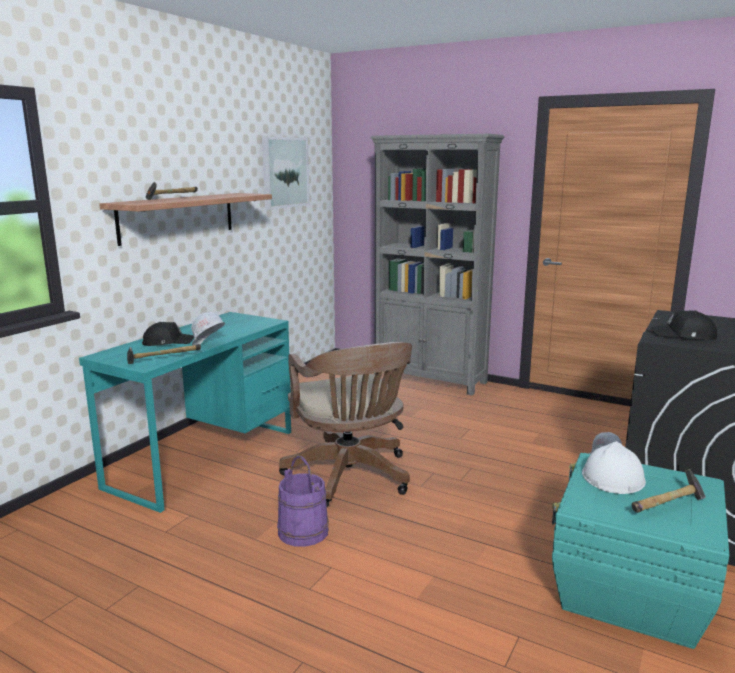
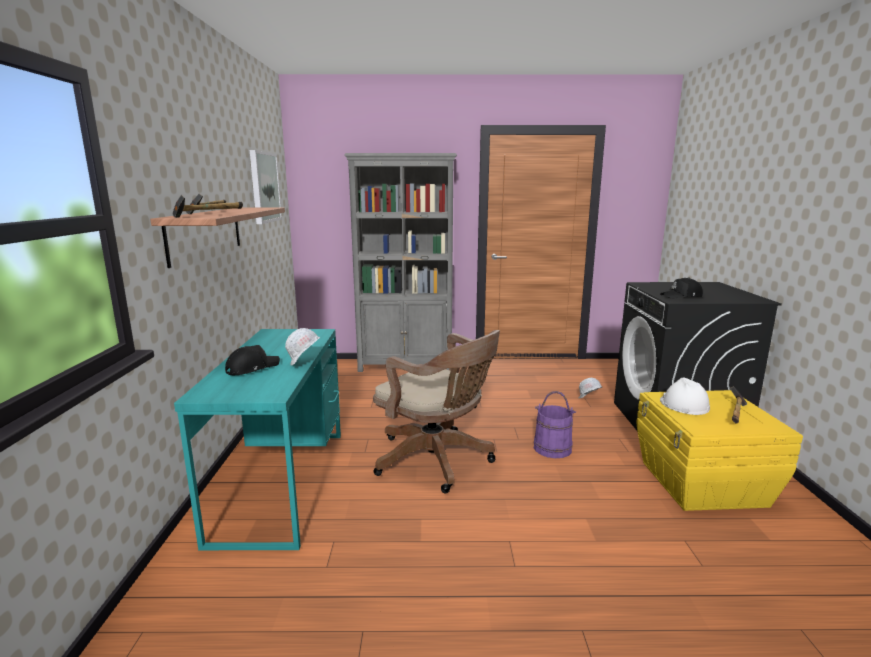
camera: 30 degrees left, 0 degrees up
hammer [127,344,201,364] -> hammer moved to [172,195,243,218]
purple bucket [277,456,329,547] -> purple bucket moved to [534,391,576,458]
turquoise storage box [552,453,729,649] -> yellow storage box [636,390,803,511]

